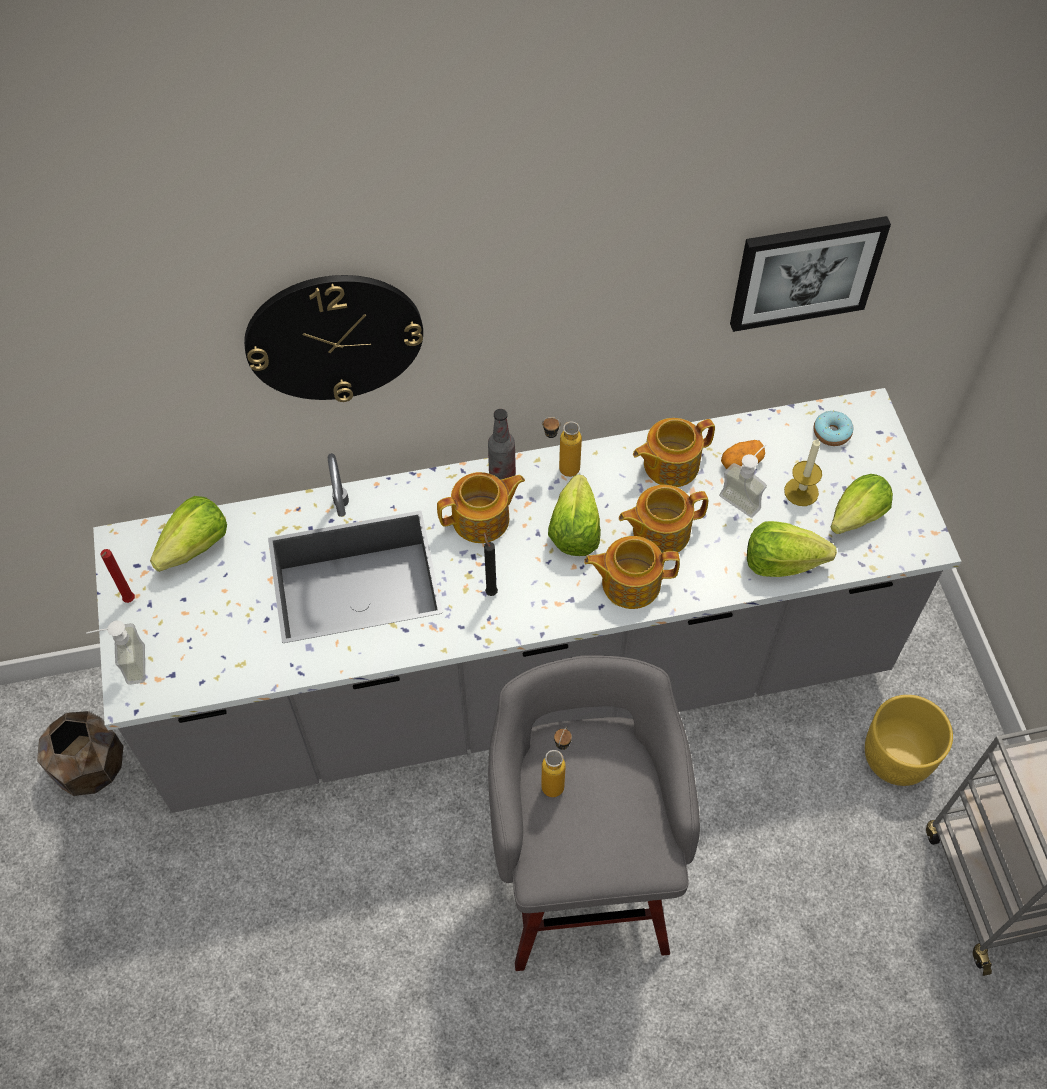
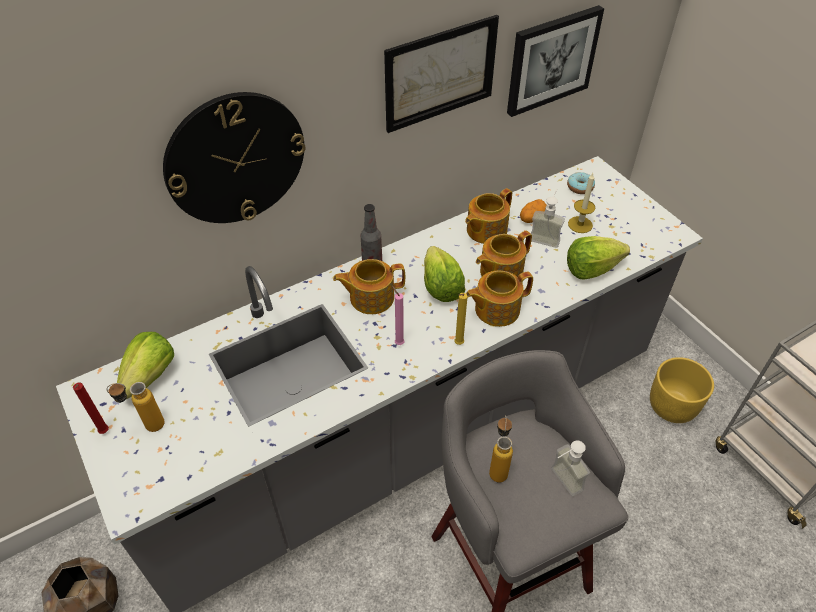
camera: 20 degrees left, 10 degrees down
soap dispenser [86,621,145,685] -> soap dispenser moved to [551,440,590,496]
teapot [437,472,525,543] -> teapot turned 150 degrees counterclockwise [333,259,405,314]
black candle [484,533,498,596] -> pink candle [392,286,405,345]
bottle [542,417,582,477] -> bottle moved to [106,382,165,432]
lettuce [831,474,893,534] -> none
none -> picture [384,15,499,133]
none -> yellow candle [454,293,468,345]

